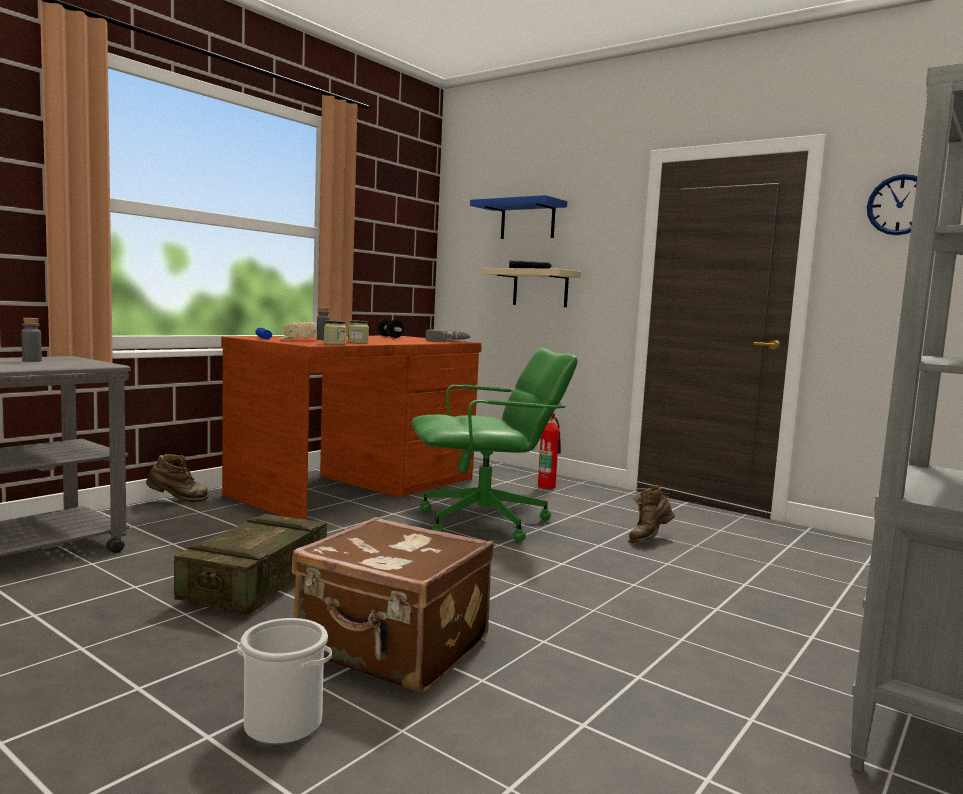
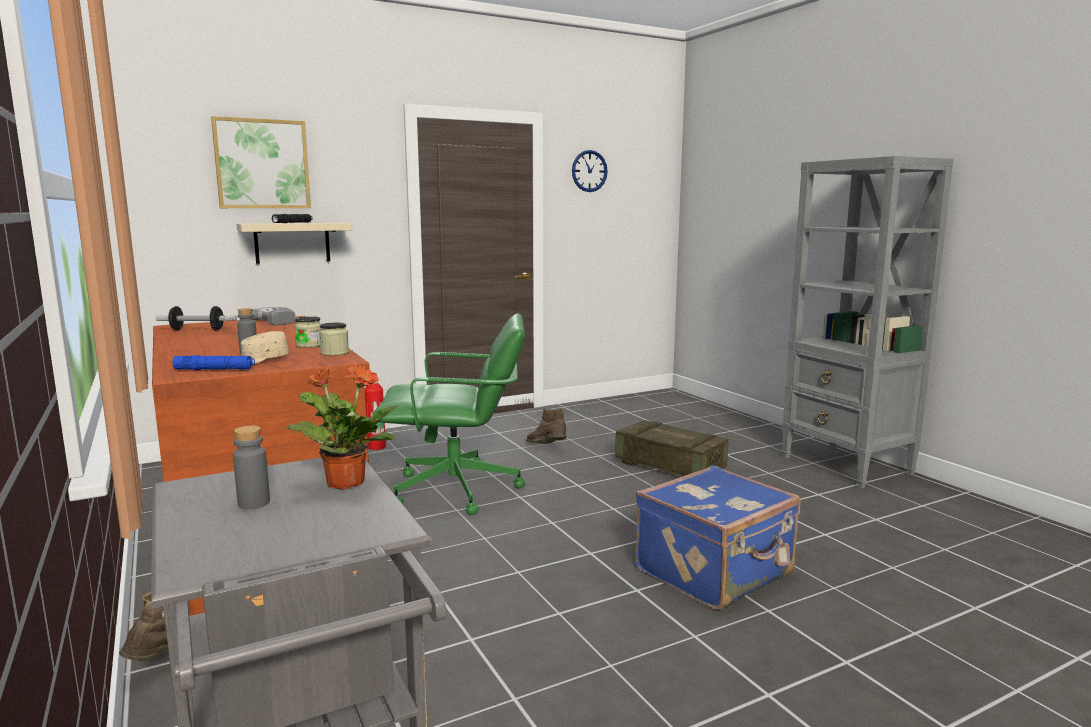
camera: 65 degrees left, 5 degrees up
crate [174,514,327,615] -> crate moved to [615,420,728,476]
bucket [237,618,332,745] -> none
brown suitcase [292,517,494,693] -> blue suitcase [635,465,801,610]
green office chair [411,348,578,542] -> green office chair turned 75 degrees clockwise [372,313,525,515]
blue shelf [470,195,567,239] -> picture [211,116,311,208]
brown boot [628,485,675,543] -> brown boot turned 150 degrees clockwise [525,409,567,444]
none -> potted plant [284,365,399,490]

